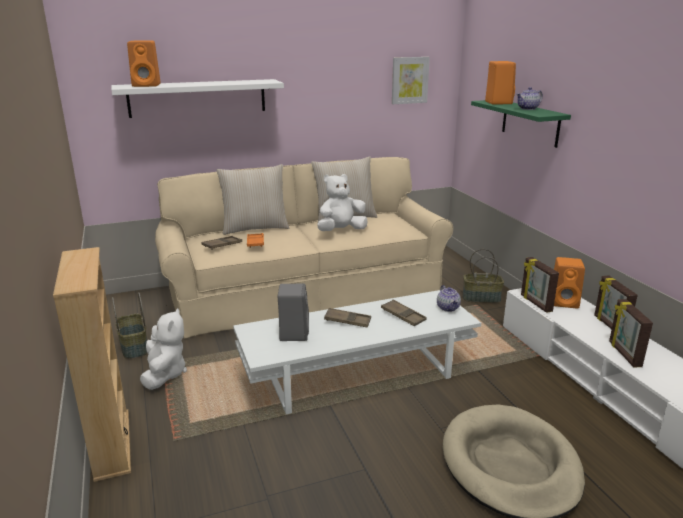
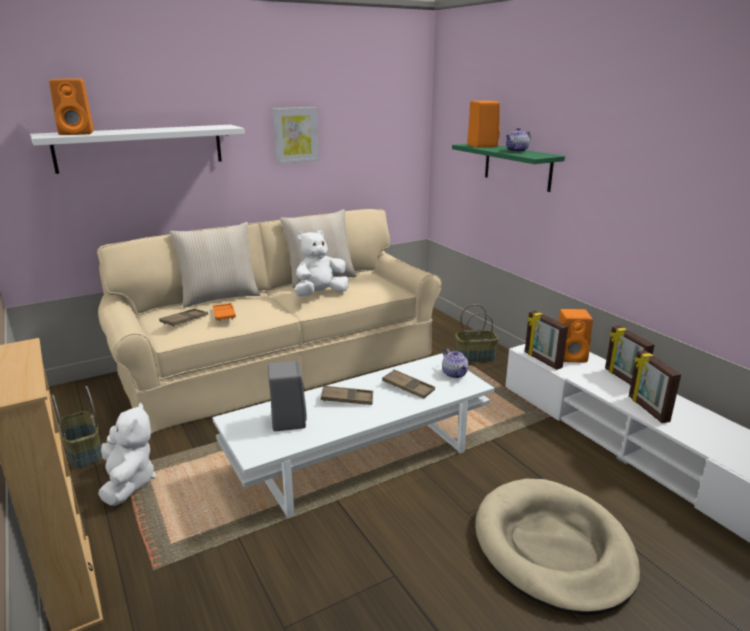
camera: 10 degrees left, 0 degrees up
picture [392,57,430,104] -> picture moved to [273,107,319,164]

